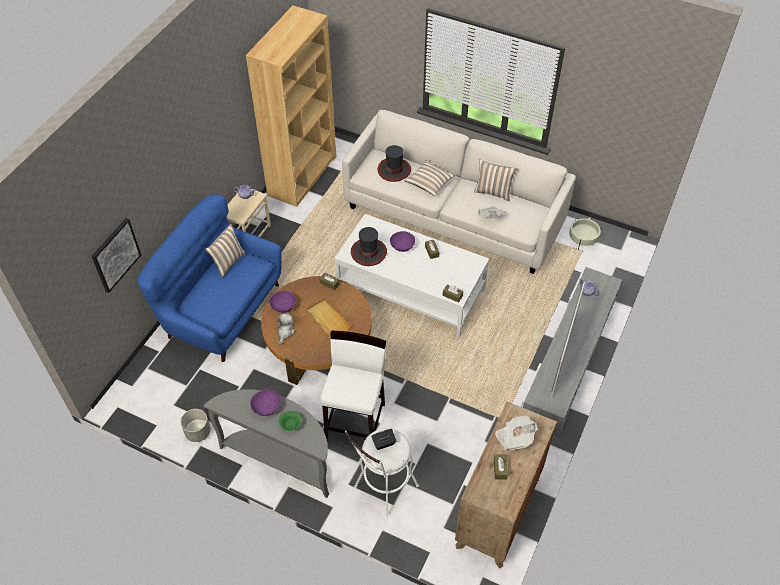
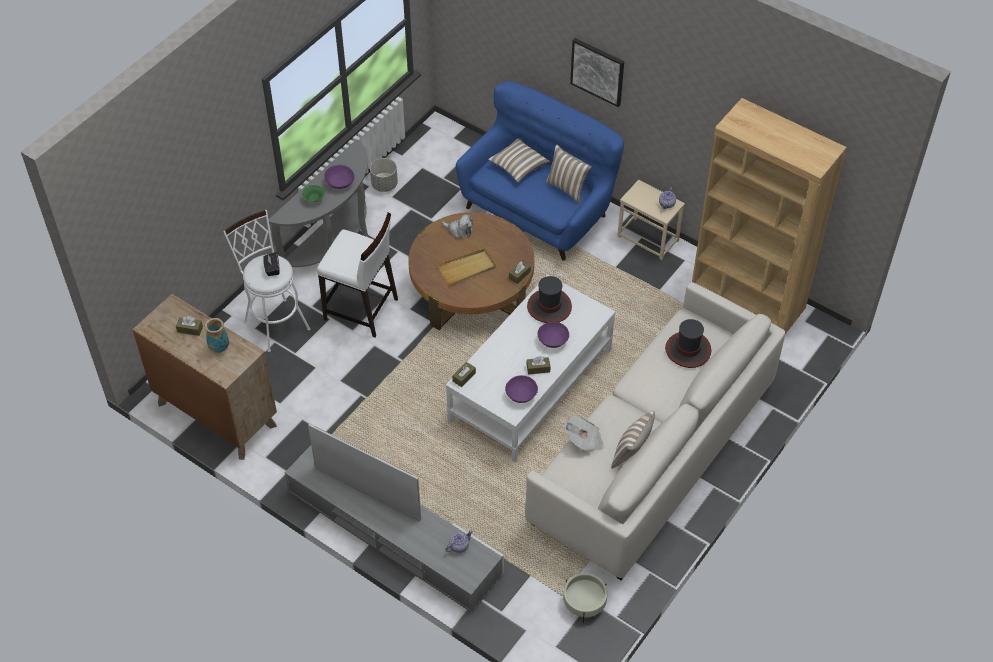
camera: 100 degrees right, 0 degrees up
picture [91,218,141,293] -> picture moved to [570,38,624,107]
purple bowl [270,291,296,313] -> purple bowl moved to [505,375,538,403]
pillow [405,160,455,196] -> pillow moved to [488,139,550,183]
newspaper [495,416,538,451] -> vase [205,318,229,353]

